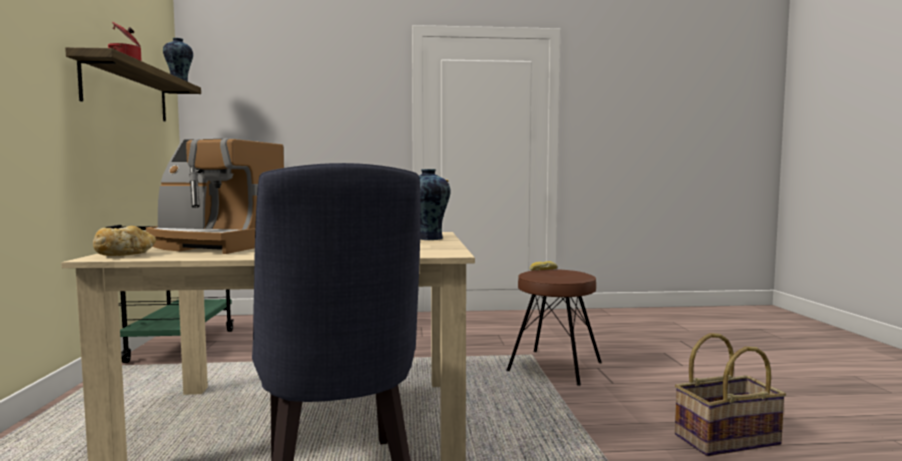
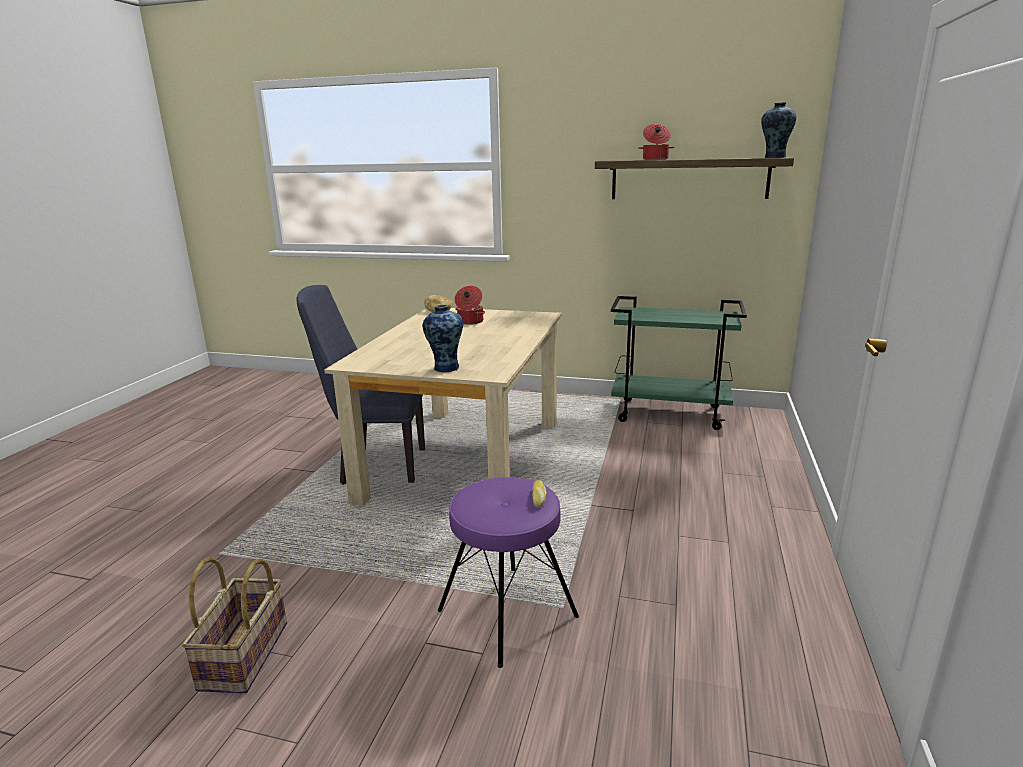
camera: 110 degrees right, 15 degrees up
coffee machine [146,138,284,254] -> cooking pot [454,286,485,325]
brown stool [506,269,602,386] -> purple stool [438,477,579,668]

